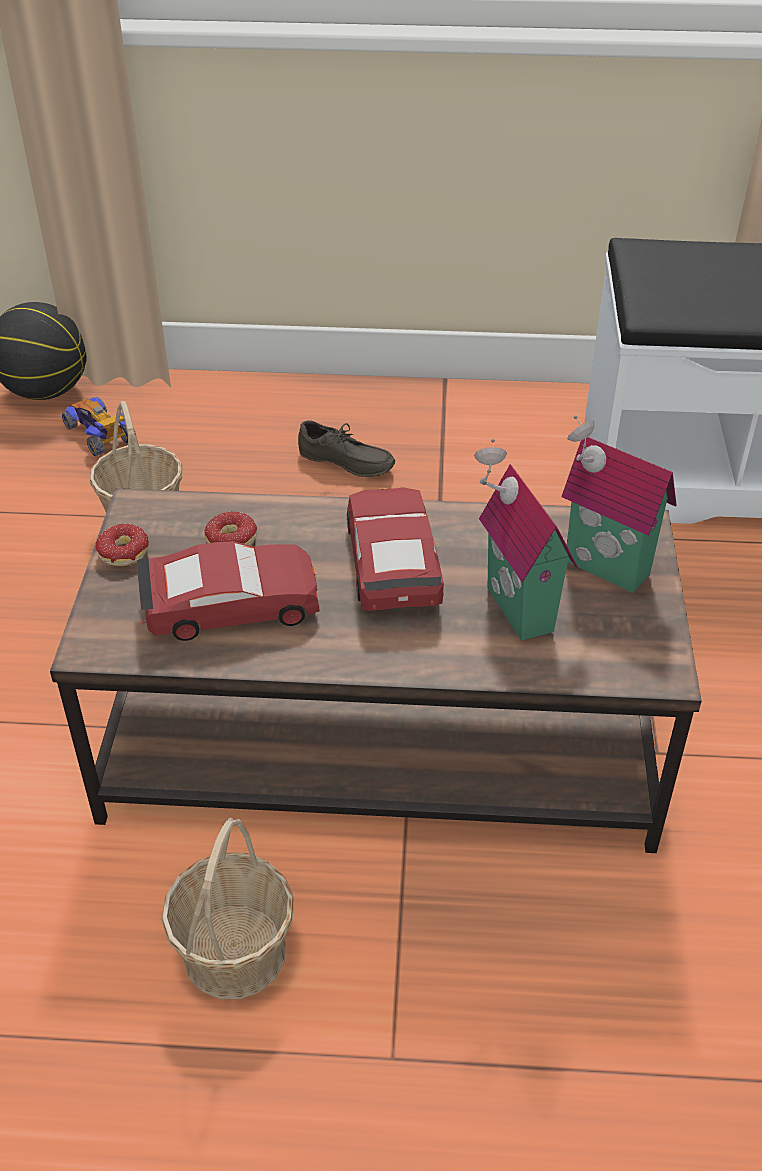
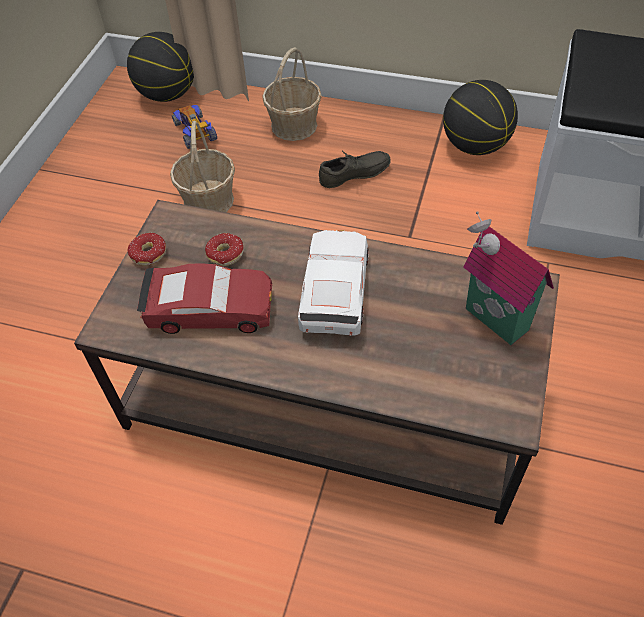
camera: 15 degrees right, 10 degrees up
basket [162,818,294,999] -> basket moved to [262,47,322,141]
grey shoe [298,420,395,477] -> grey shoe turned 60 degrees counterclockwise [319,150,391,188]
red toy car [347,488,444,611] -> white toy car [298,230,369,336]
toy house [474,439,578,641] -> none
none -> basketball [443,80,518,155]

